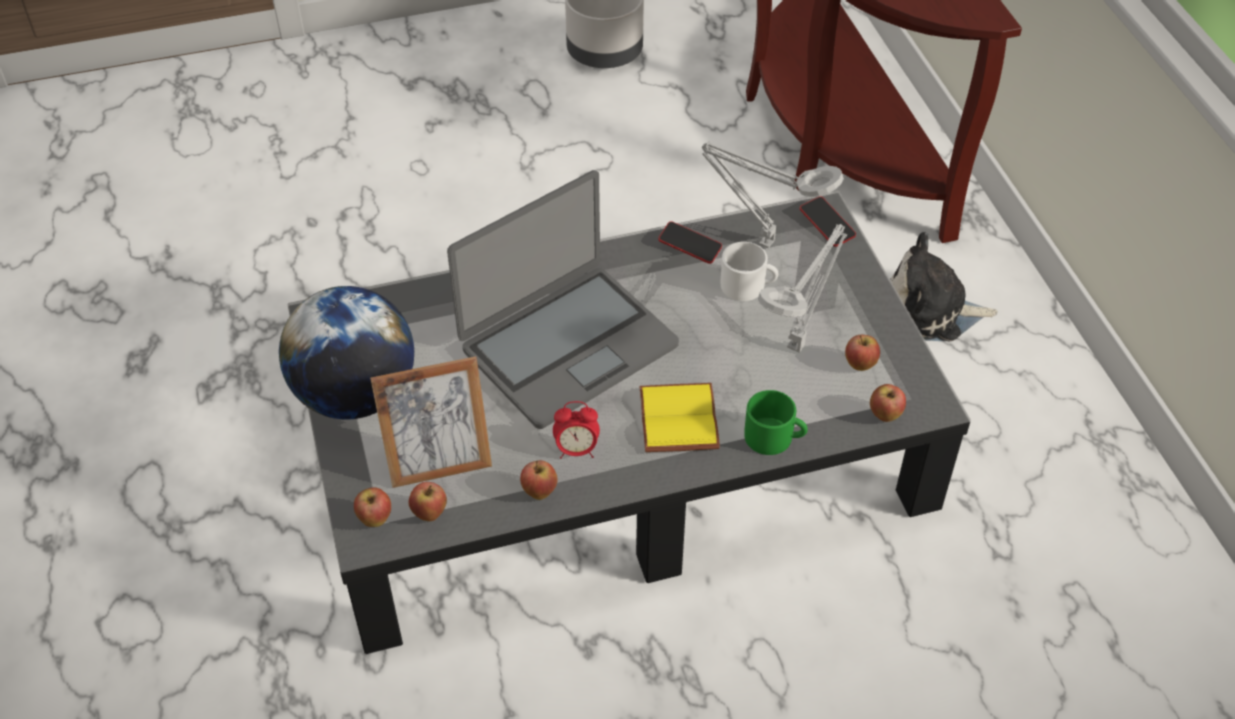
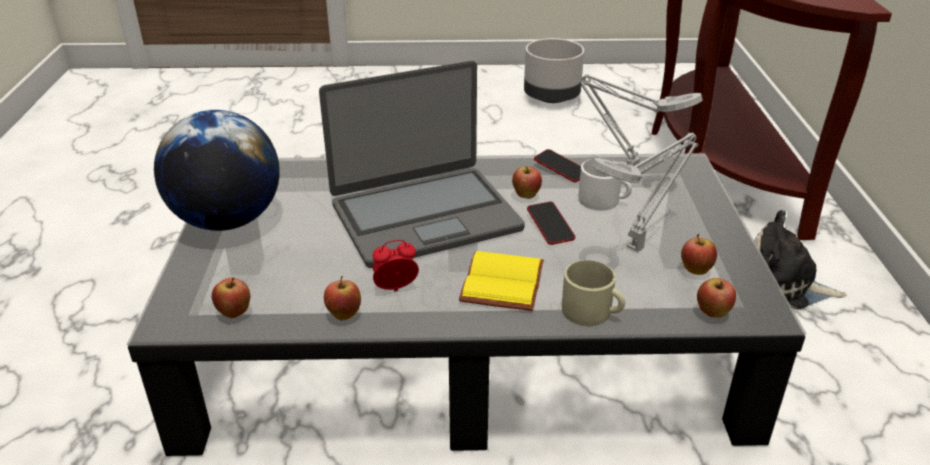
camera: 15 degrees right, 15 degrees down
apple [354,487,391,527] -> apple moved to [512,166,542,199]
picture frame [370,356,492,488] -> none
alarm clock [553,401,600,459] -> alarm clock turned 150 degrees clockwise [373,240,419,292]
green mug [744,390,808,455] -> beige mug [562,260,625,326]
phone [800,197,856,247] -> phone moved to [527,202,576,245]

